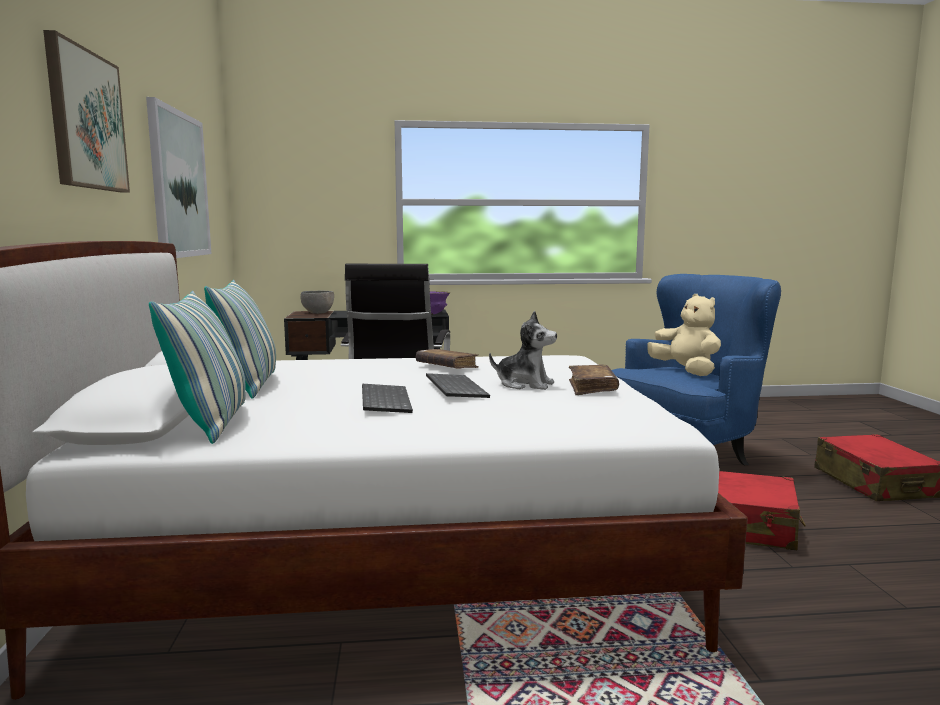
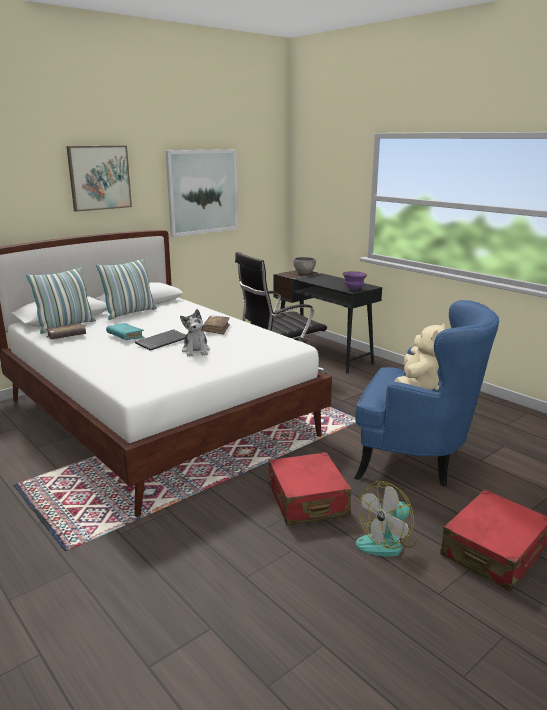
camera: 55 degrees right, 10 degrees up
keyboard [362,384,413,413] -> turquoise book [106,323,145,340]
brown book [569,365,619,395] -> brown book moved to [45,323,86,340]
none -> fan [356,481,418,557]

